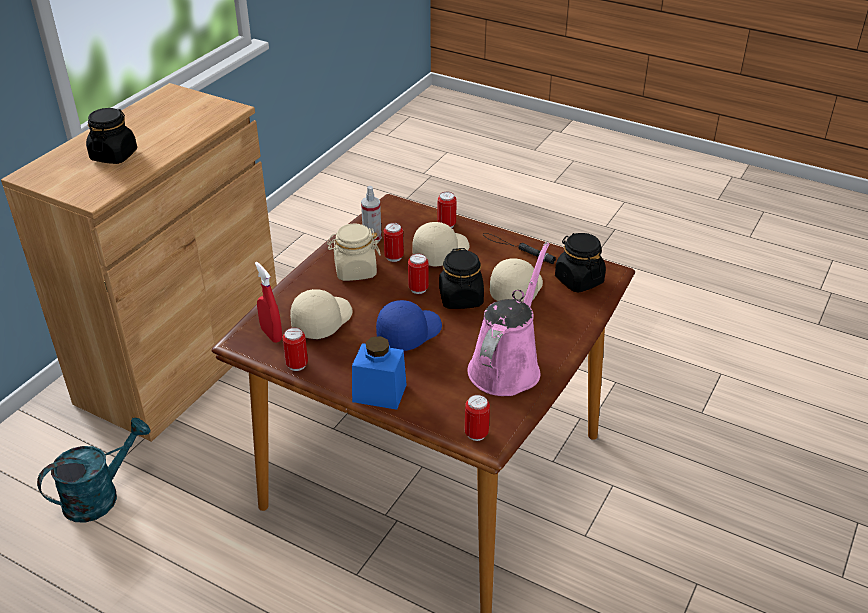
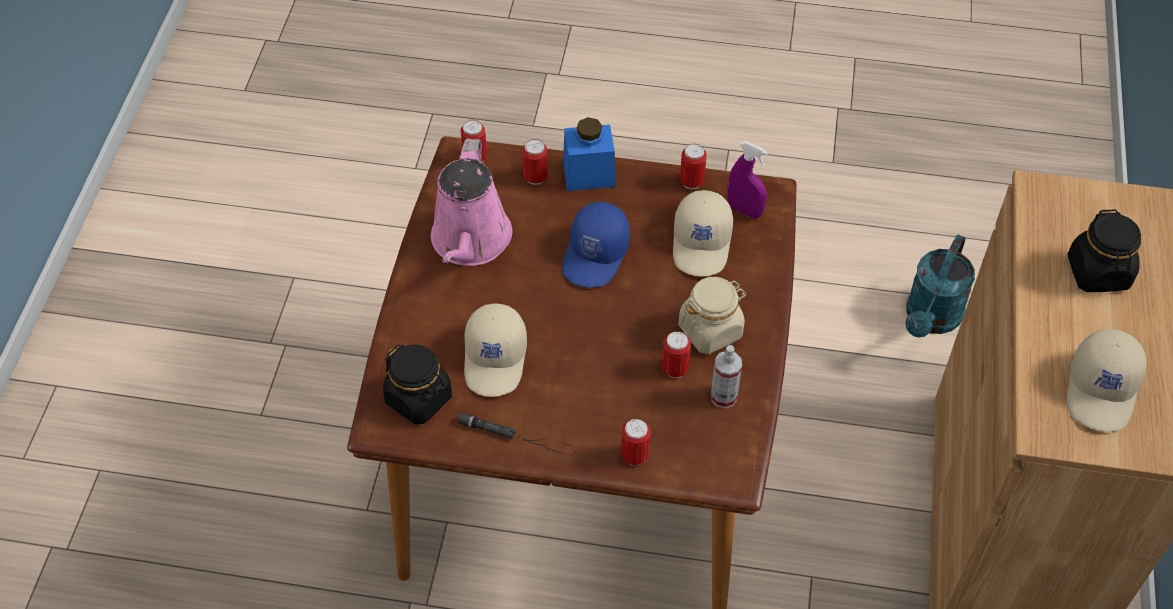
camera: 160 degrees right, 15 degrees up
red spray bottle [255,262,282,343] -> purple spray bottle [727,141,768,219]
can [408,253,429,294] -> can moved to [523,139,548,185]
beige cap [413,222,469,267] -> beige cap moved to [1067,329,1146,432]
black jar [439,248,484,309] -> none

